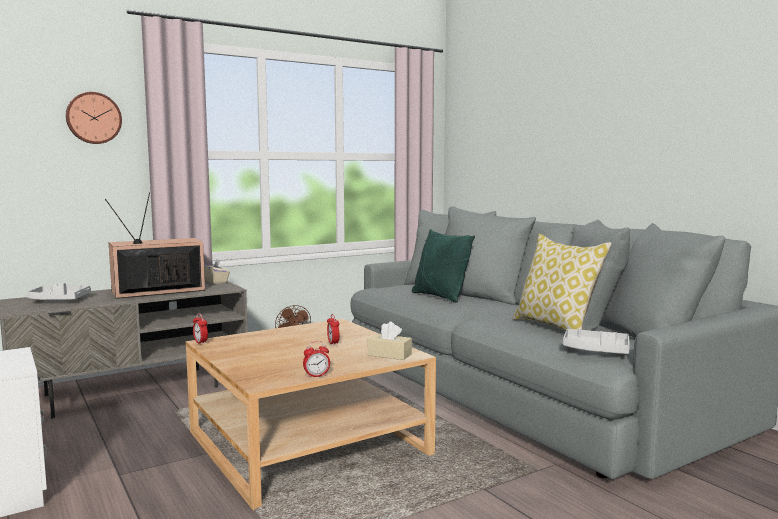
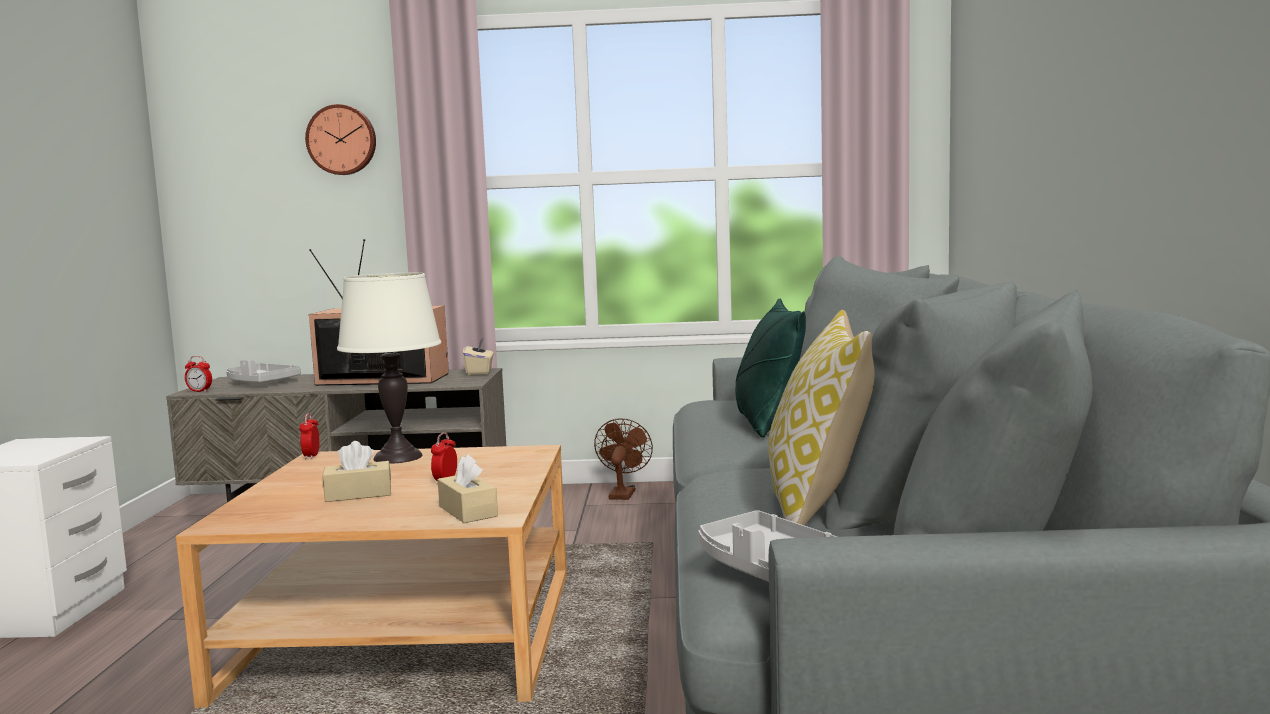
camera: 35 degrees right, 0 degrees up
alarm clock [303,341,330,378] -> alarm clock moved to [185,356,212,392]
none -> beige tissue box [323,441,391,502]
none -> white table lamp [337,273,442,464]

